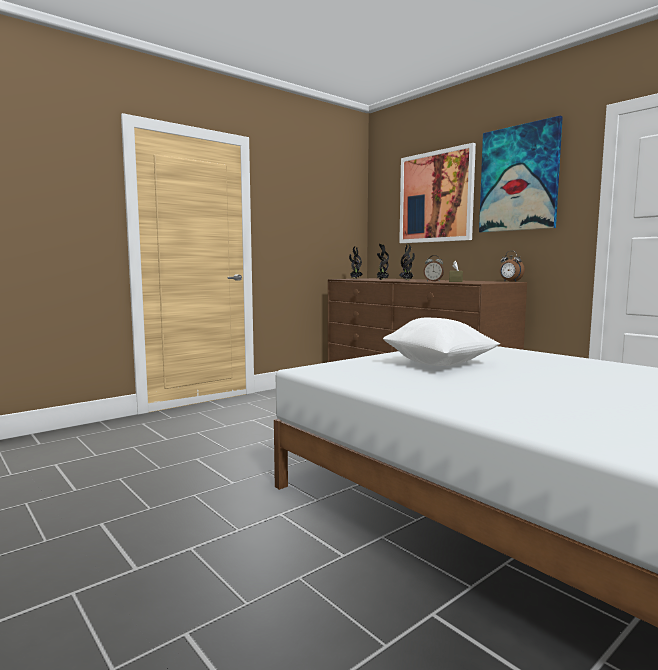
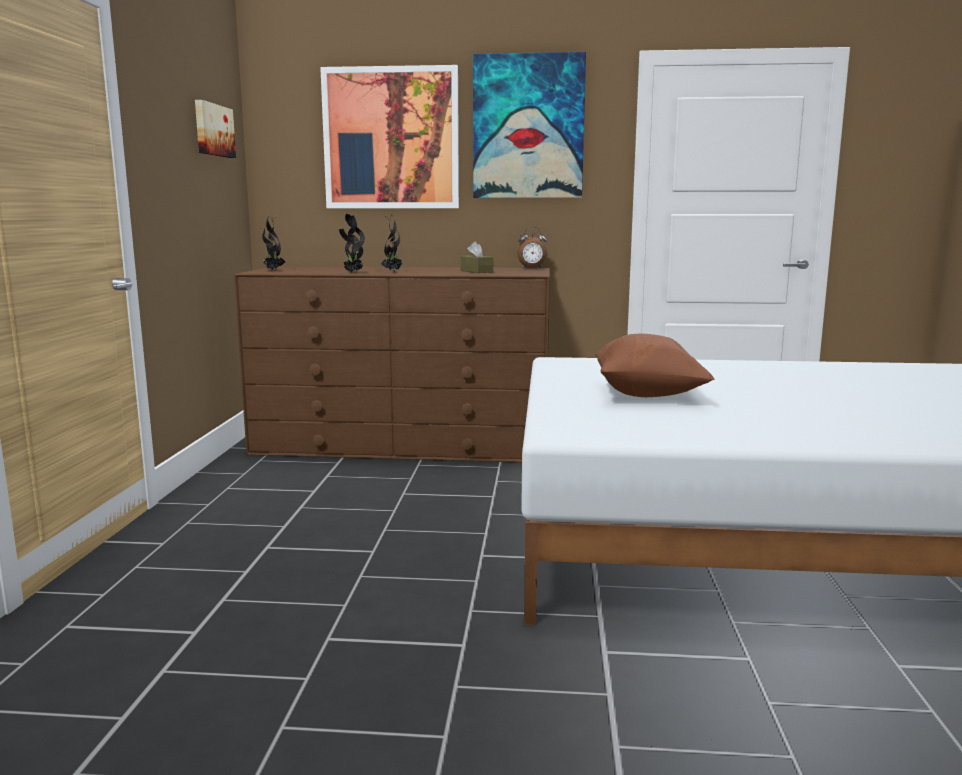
camera: 45 degrees left, 5 degrees up
white pillow [383,318,500,366] -> brown pillow [595,334,714,397]
alarm clock [423,255,444,281] -> none
none -> picture [195,100,236,158]

